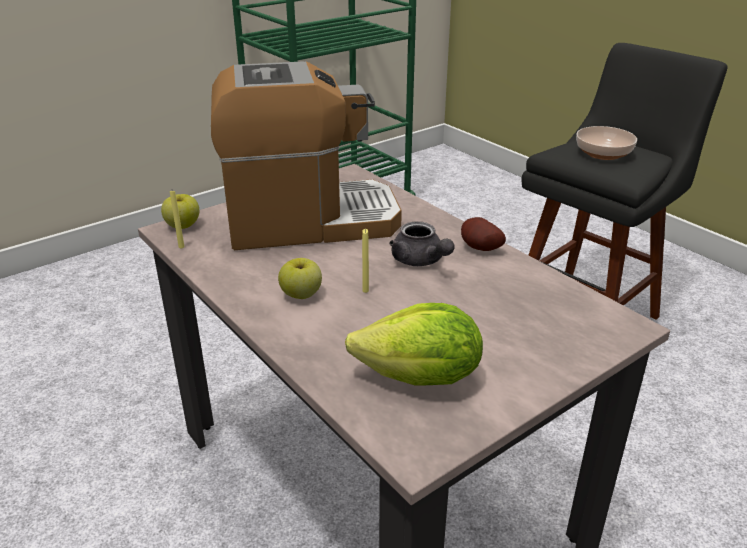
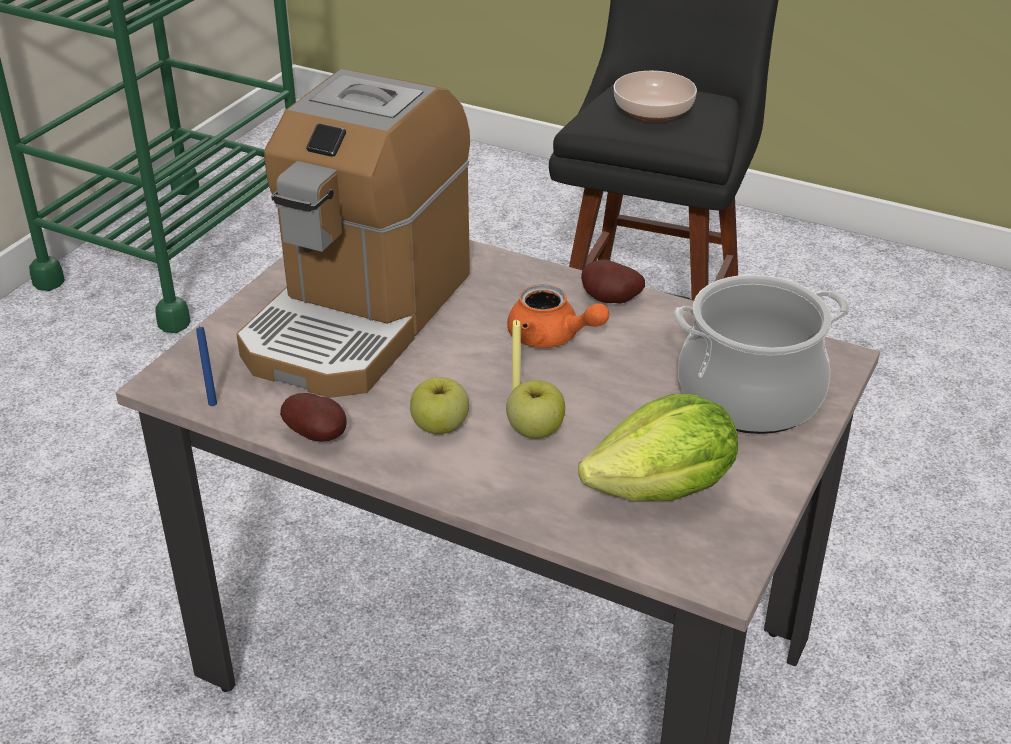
camera: 25 degrees left, 5 degrees up
apple [161,194,199,229] -> apple moved to [506,380,565,439]
yellow candle [170,191,185,248] -> blue candle [196,325,217,406]
coffee machine [211,61,402,250] -> coffee machine turned 150 degrees clockwise [237,69,470,398]
grey teapot [389,222,455,266] -> orange teapot [507,285,609,348]
none -> potato [280,393,347,442]
none -> cooking pot [674,275,850,434]

